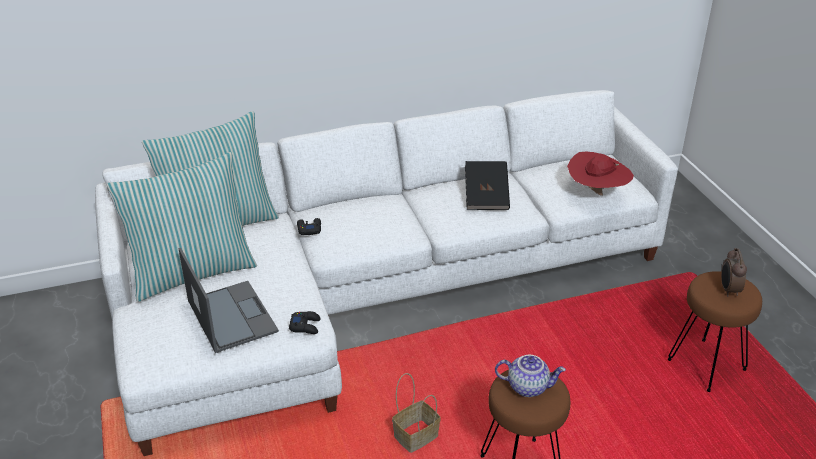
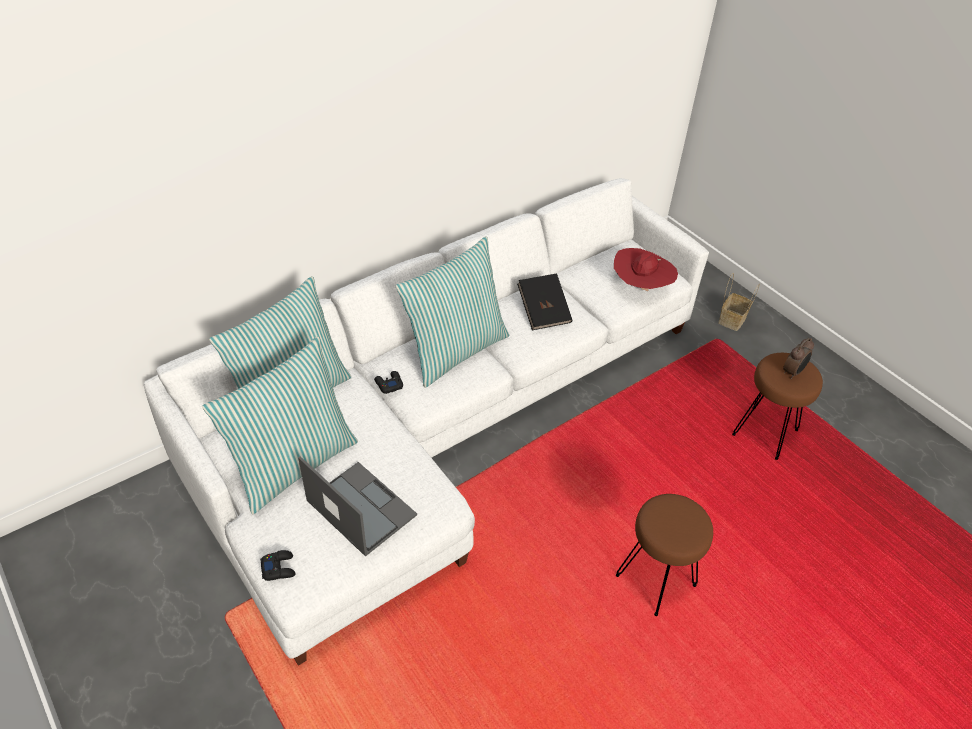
camera: 20 degrees left, 10 degrees up
black game controller [289,311,321,334] -> black game controller moved to [260,550,295,581]
basket [392,373,441,453] -> basket moved to [718,273,760,331]
teapot [495,355,566,397] -> none
alarm clock [721,248,747,297] -> alarm clock turned 120 degrees counterclockwise [783,338,814,379]
none -> pillow [396,236,509,388]

